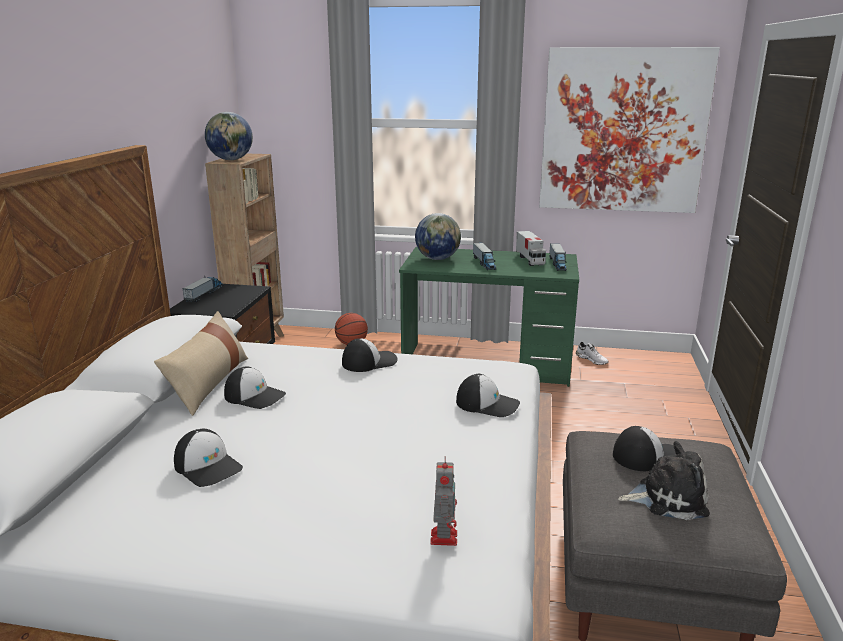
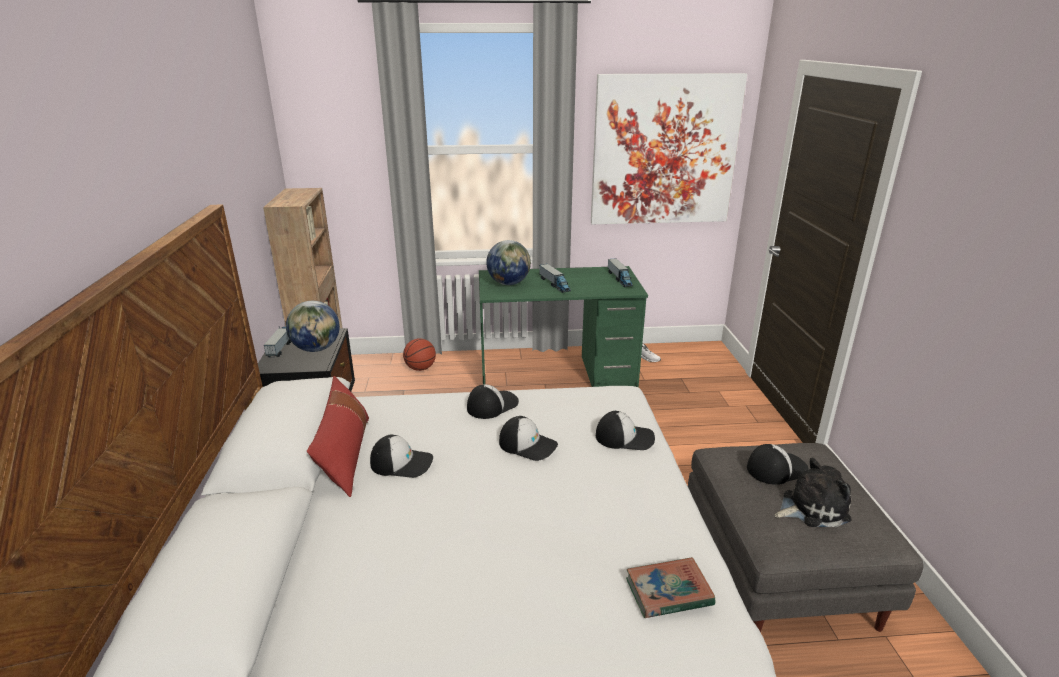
camera: 15 degrees left, 5 degrees up
beige pillow [154,311,248,416] -> red pillow [307,376,369,497]
cap [174,429,243,487] -> cap moved to [499,416,558,461]
globe [205,112,253,160] -> globe moved to [286,301,340,352]
toy robot [430,456,457,546] -> book [626,557,715,618]
toy truck [516,231,546,266] -> none

